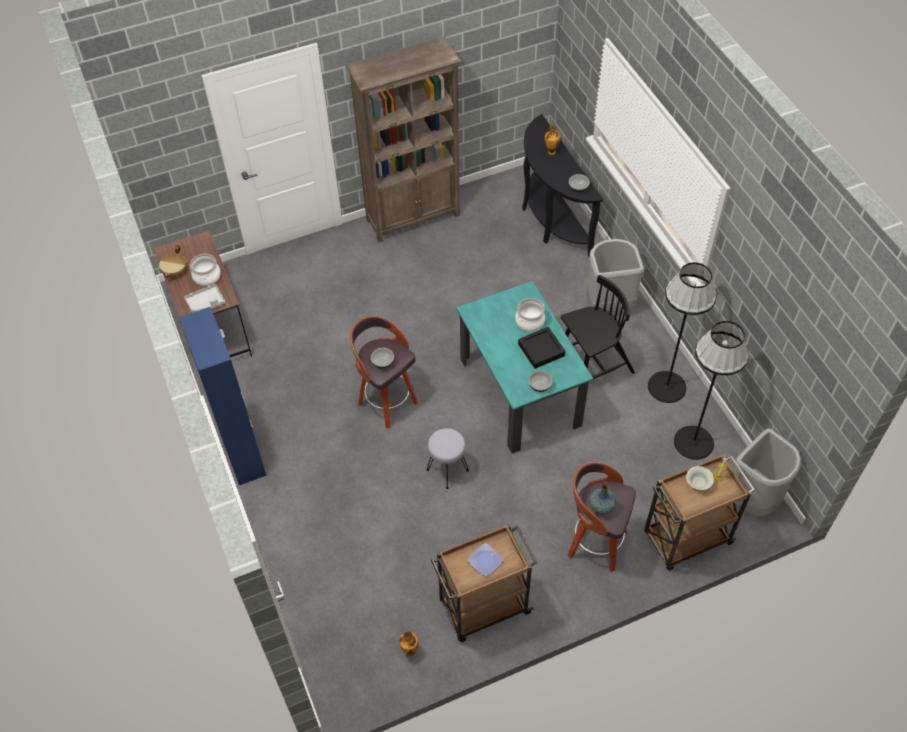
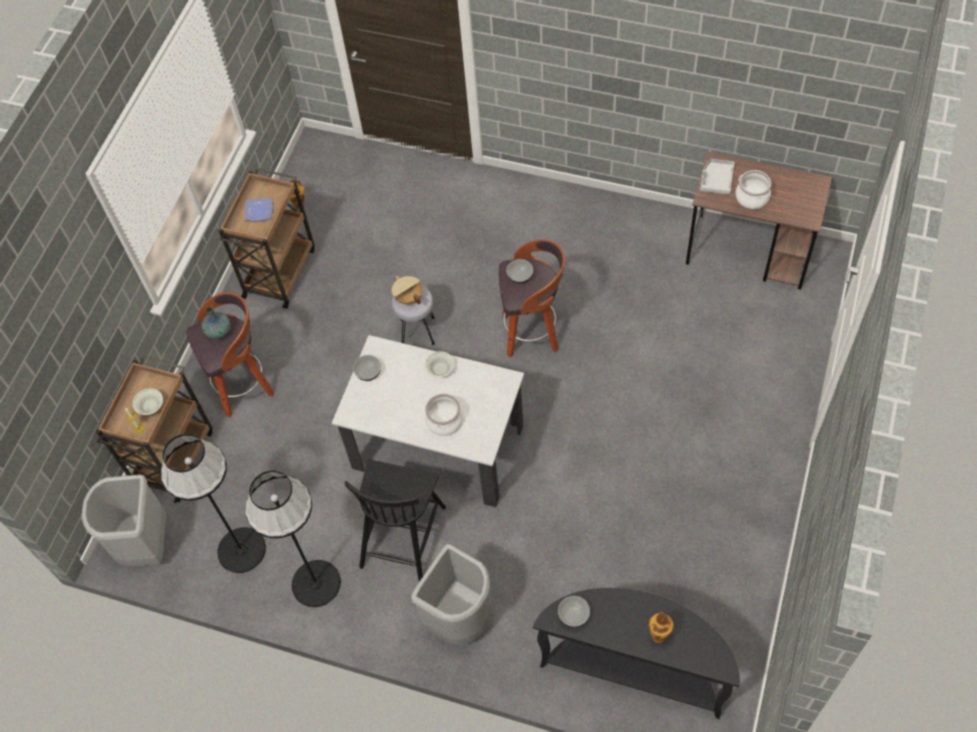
camera: 135 degrees right, 5 degrees up
beige cooking pot [159,245,186,276] -> beige cooking pot moved to [392,276,423,305]
blue cabinet [179,307,266,486] -> none
brown bookcase [346,36,462,242] -> none
turquoise dining table [456,281,593,453] -> white dining table [332,335,524,507]
black tray [518,327,565,369] -> none
none -> white bowl [425,351,455,377]

